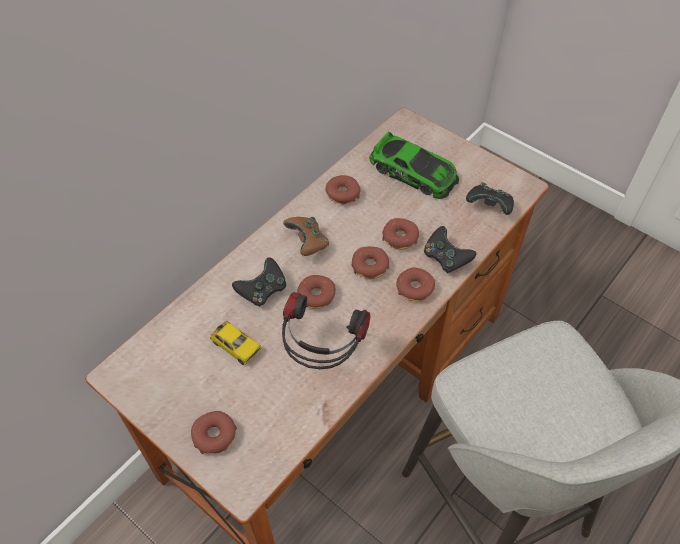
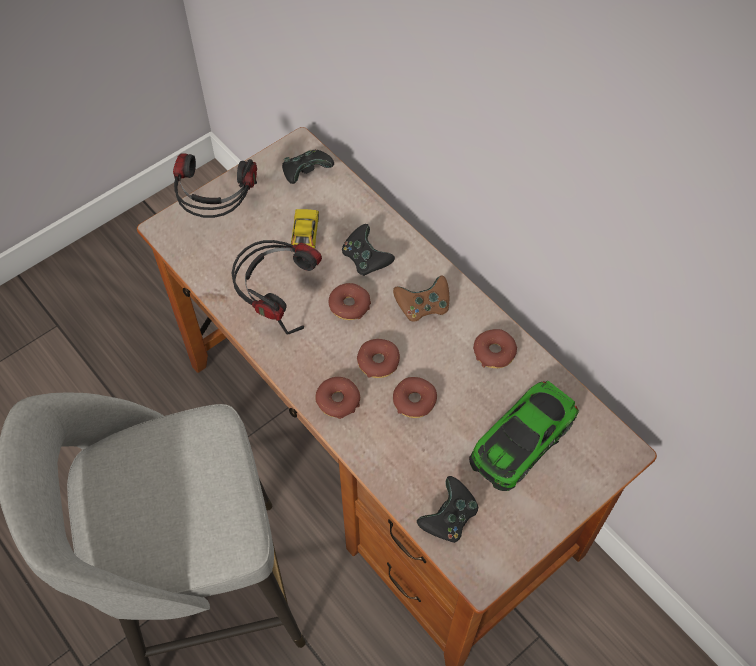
camera: 100 degrees right, 5 degrees up
donut [191,411,237,454] -> headphones [173,153,257,218]
toy car [210,321,261,365] -> toy car turned 135 degrees clockwise [291,209,319,248]
black game controller [424,226,477,273] -> black game controller moved to [282,149,334,184]

